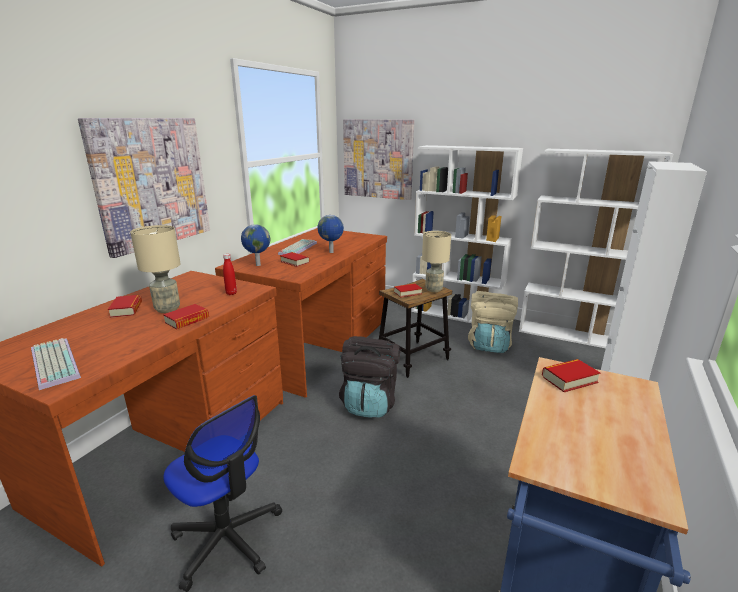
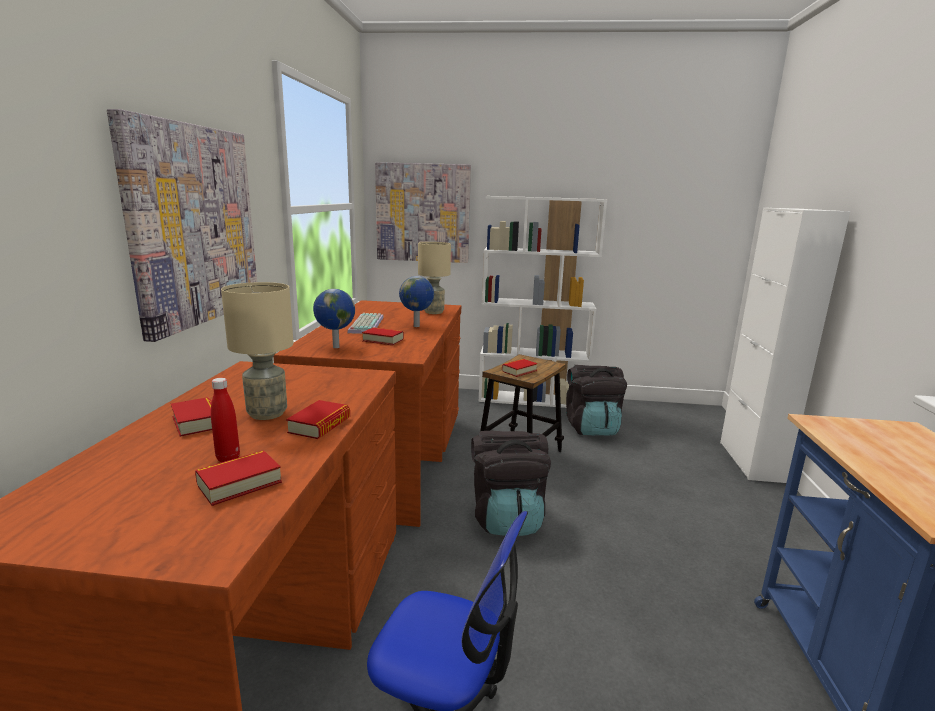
camera: 20 degrees left, 5 degrees down
keyboard [31,338,81,390] -> none
red bottle [223,254,237,295] -> red bottle moved to [211,378,240,462]
beige table lamp [422,231,451,292] -> beige table lamp moved to [418,242,451,314]
beige backpack [468,291,518,353] -> black backpack [566,365,627,436]
white bookcase [519,149,673,348] -> none
book [542,359,600,392] -> book moved to [195,450,282,506]

